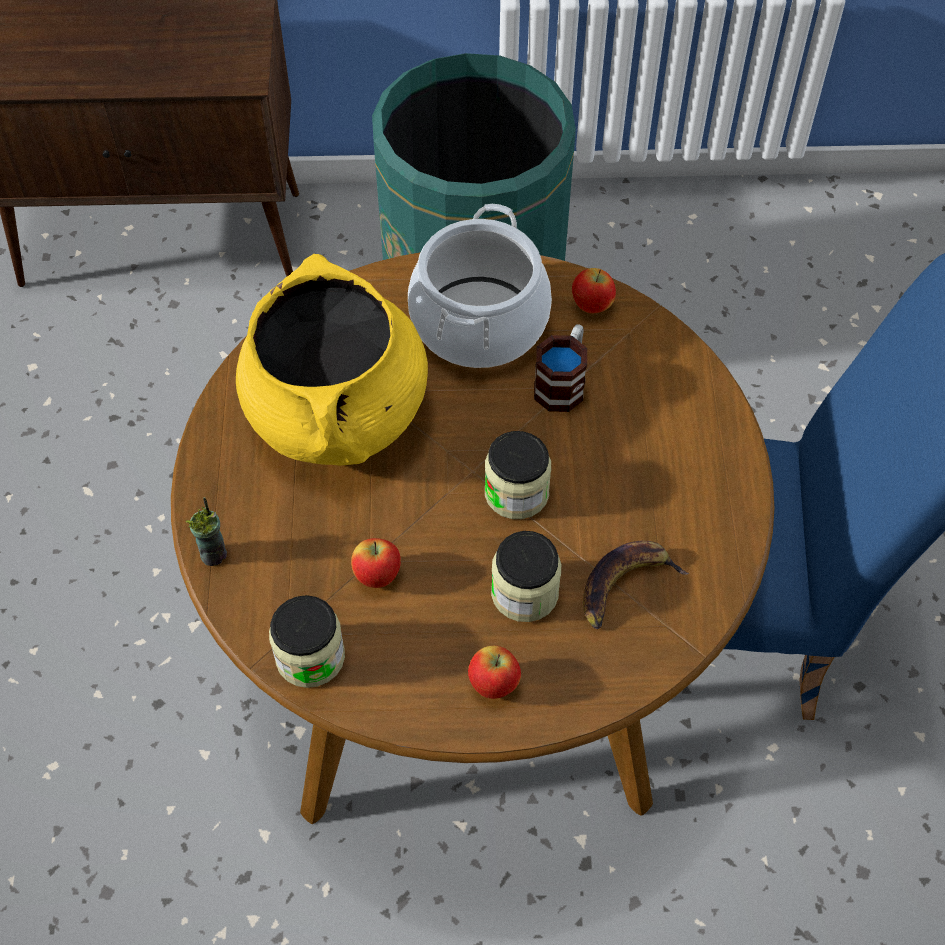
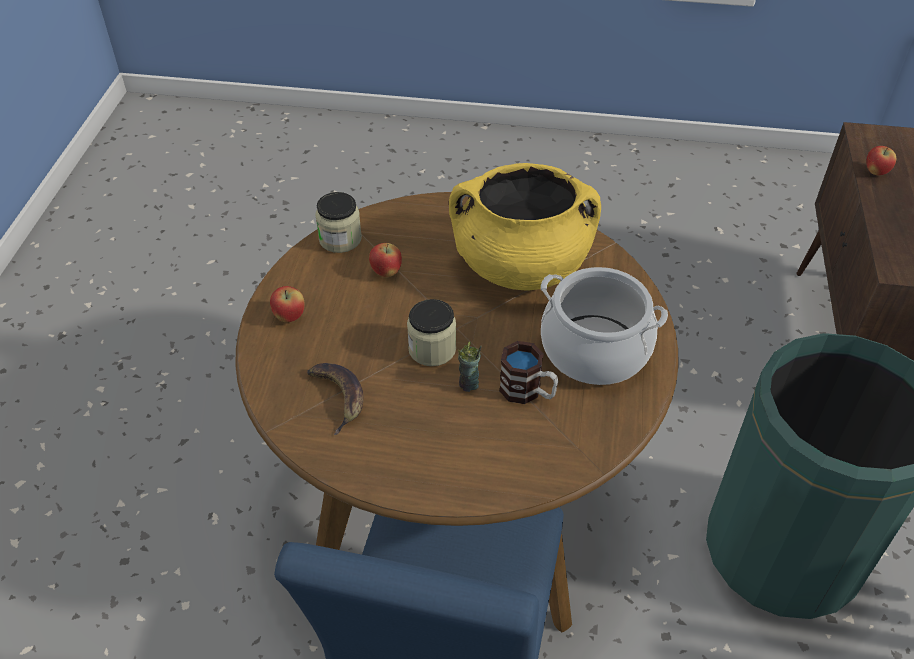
camera: 100 degrees right, 10 degrees down
cup [186,497,227,566] -> cup moved to [458,342,482,392]
jar [491,531,561,622] -> none
apple [572,268,616,313] -> apple moved to [866,146,896,175]

